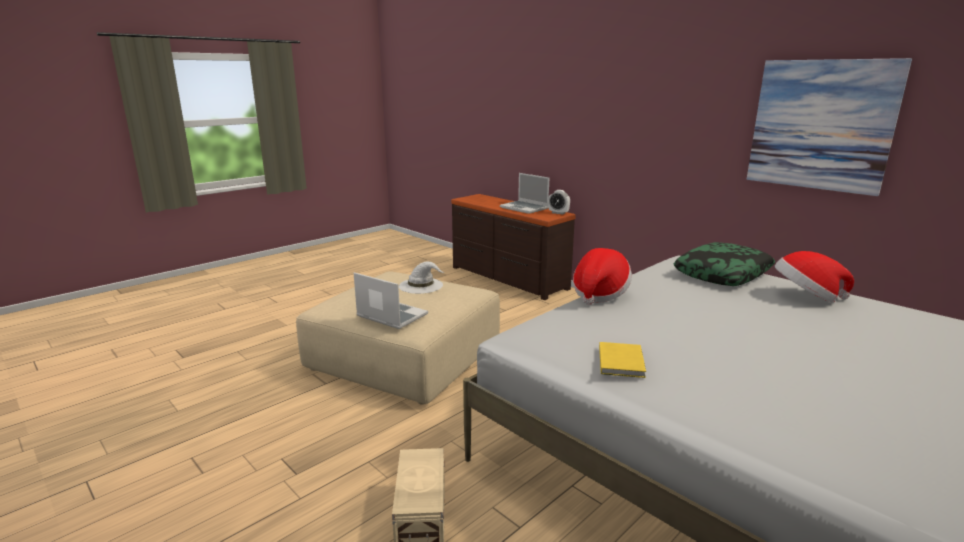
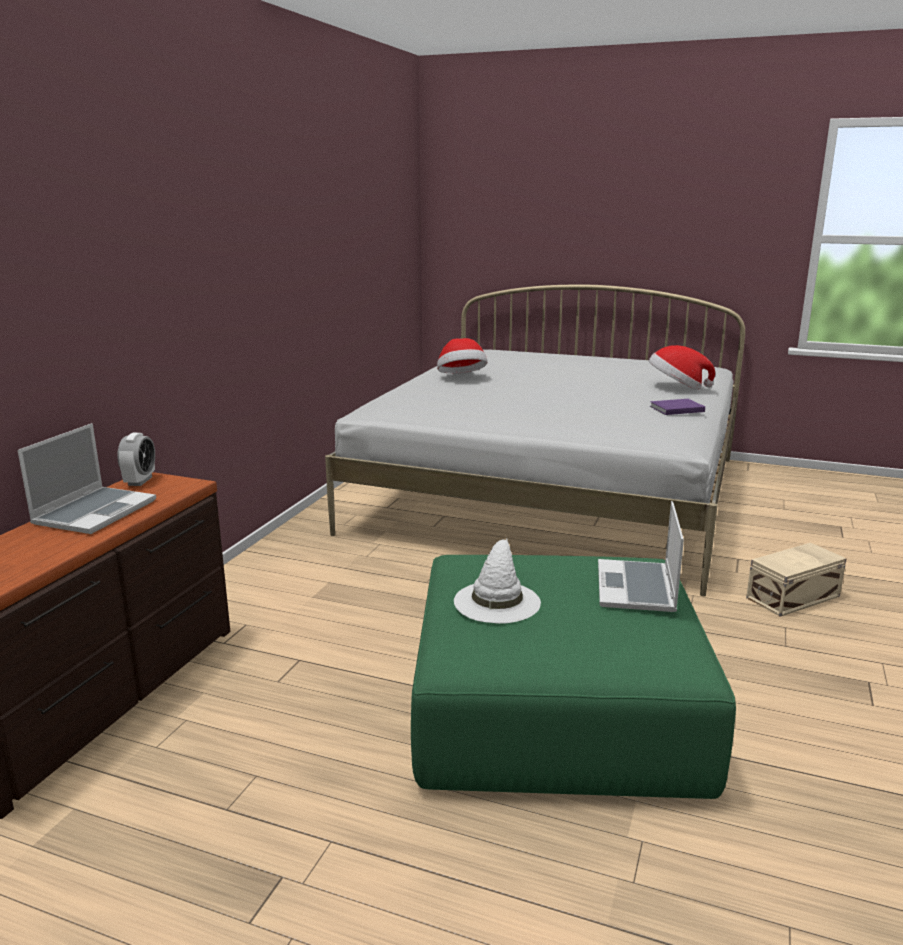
camera: 115 degrees left, 0 degrees up
beige ottoman [296,271,500,405] -> green ottoman [411,555,736,799]
hat [573,248,632,305] -> hat moved to [649,345,715,390]
yellow book [599,342,646,378] -> purple book [650,399,705,415]
pillow [673,242,775,286] -> none
picture [747,58,912,196] -> none

